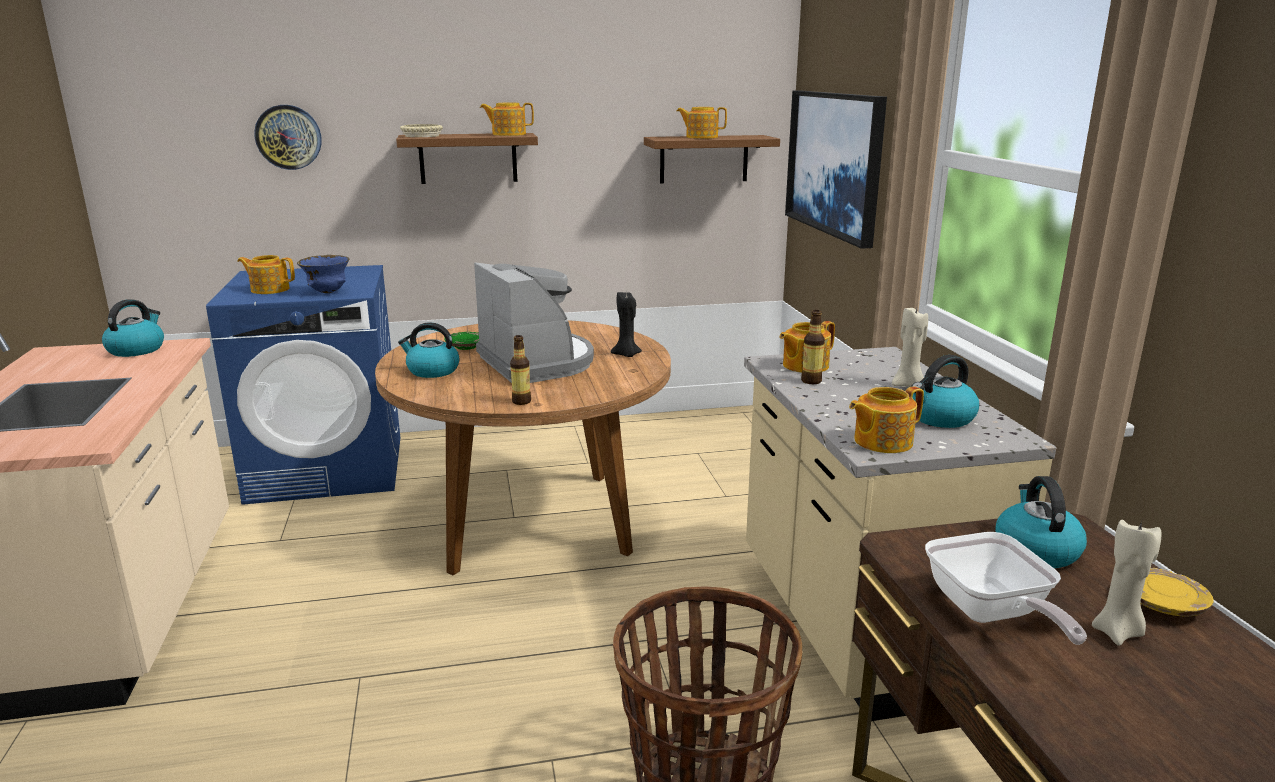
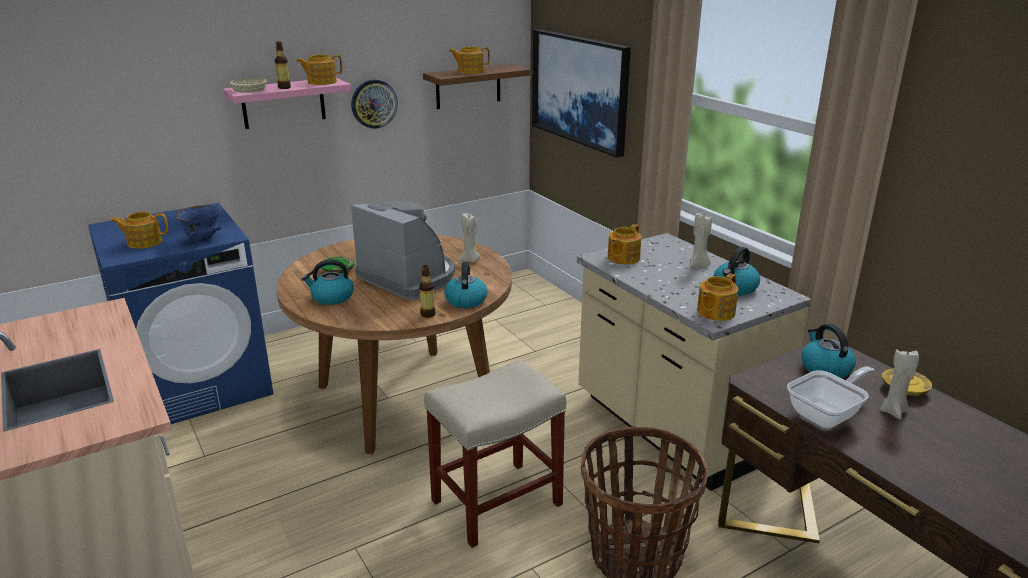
camera: 20 degrees left, 5 degrees up
kettle [102,299,164,357] -> kettle moved to [444,262,488,308]
wall clock [254,105,322,170] -> wall clock moved to [351,79,398,129]
brown shelf [396,133,538,184] -> pink shelf [223,78,351,129]
black candle [611,292,642,357] -> beige candle [459,213,481,262]
bottle [801,310,825,384] -> bottle moved to [275,42,291,89]
frying pan [925,532,1087,645] -> frying pan turned 90 degrees counterclockwise [787,366,875,428]
none -> beige stool [424,360,566,548]

